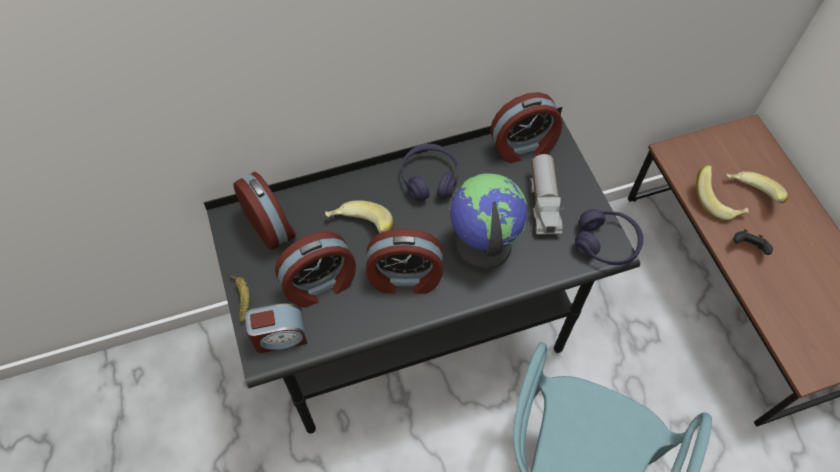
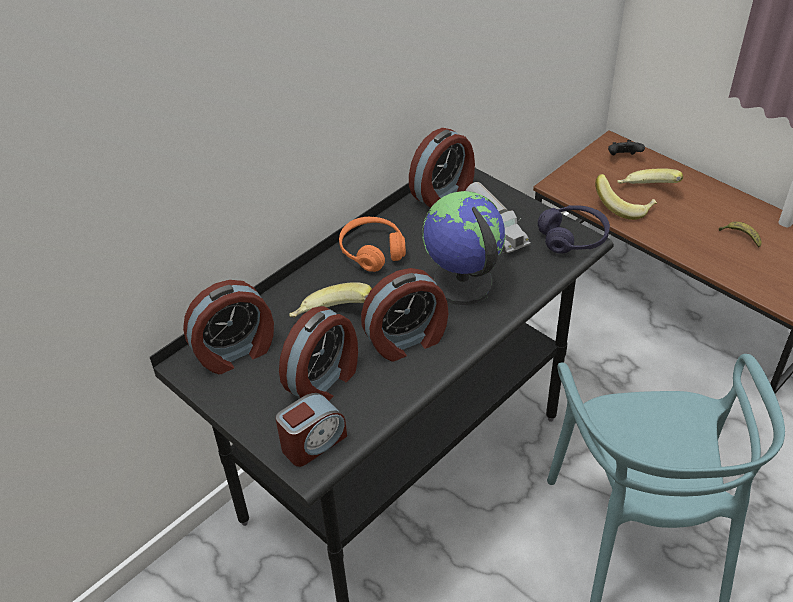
camera: 25 degrees left, 15 degrees down
banana [230,275,250,322] -> banana moved to [719,222,761,247]
alarm clock [233,172,296,250] -> alarm clock turned 120 degrees clockwise [183,280,274,374]
purple headphones [401,144,458,201] -> orange headphones [339,217,406,272]
black game controller [733,229,773,255] -> black game controller moved to [608,140,645,156]

